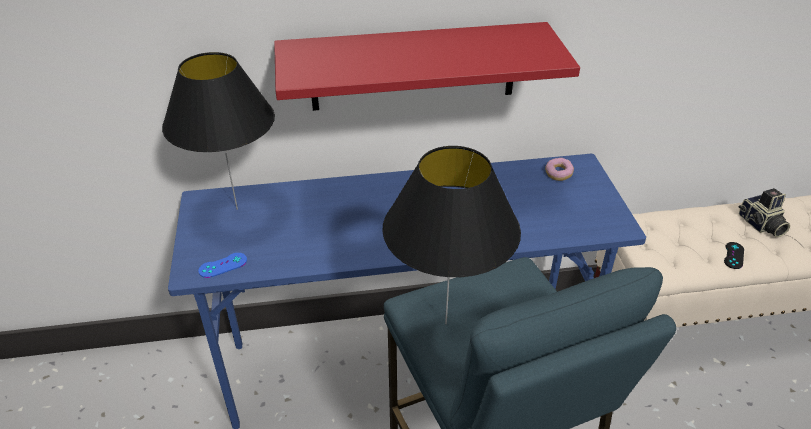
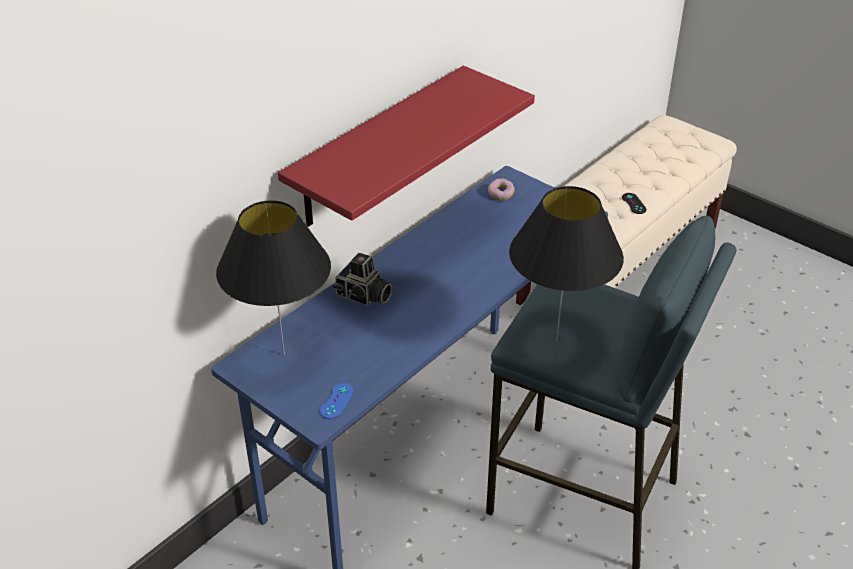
camera: 40 degrees left, 0 degrees up
camera [738,188,790,237] -> camera moved to [333,253,392,306]

